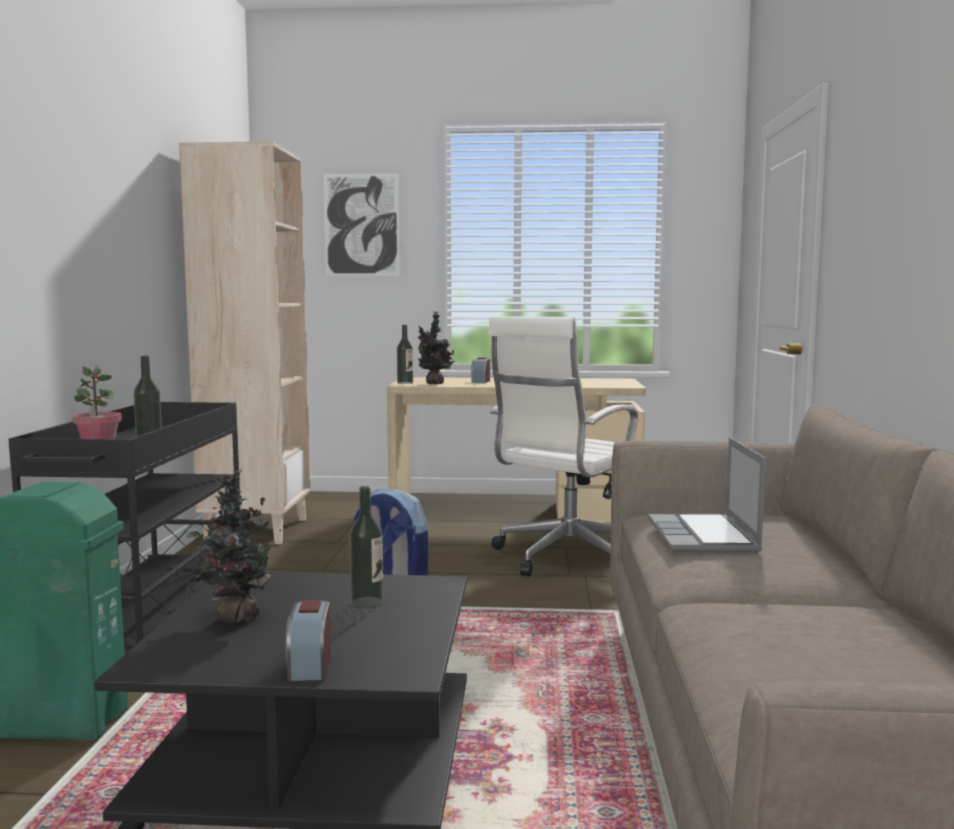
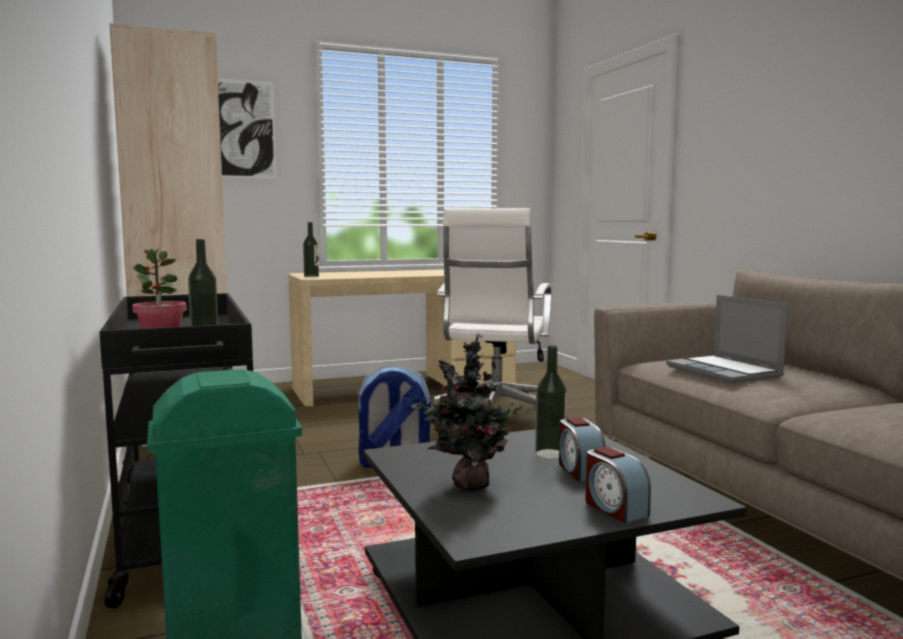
camera: 25 degrees left, 0 degrees up
potted plant [418,312,455,384] -> none
alarm clock [471,357,490,383] -> alarm clock moved to [559,417,606,481]

